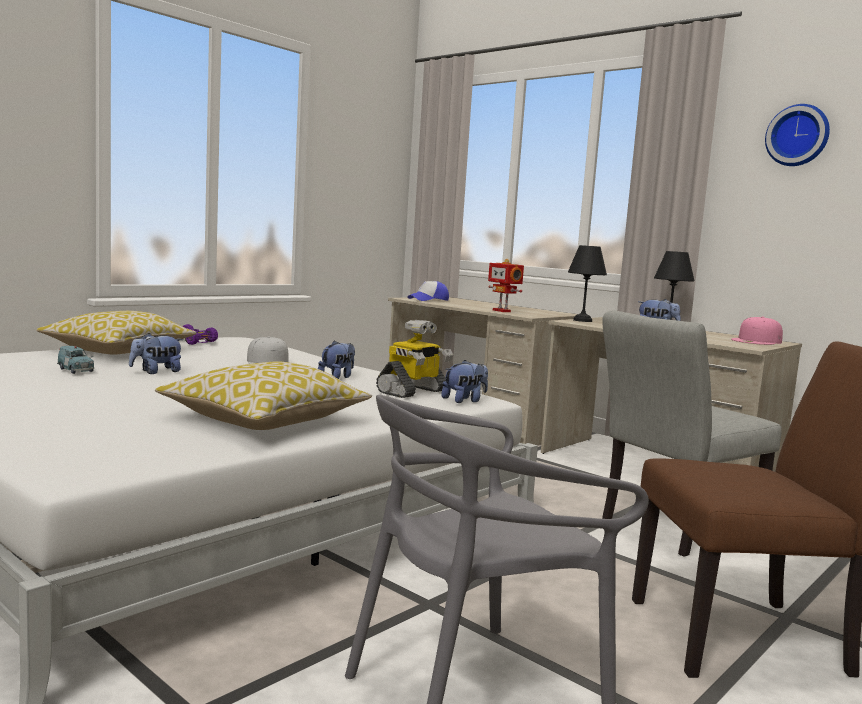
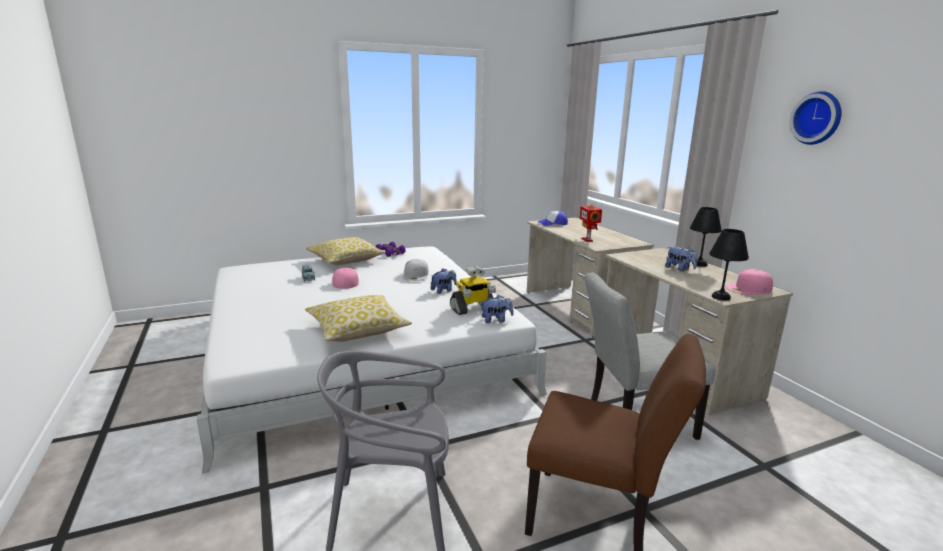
camera: 25 degrees right, 10 degrees up
plush toy [129,333,184,374] -> pink cap [332,268,359,289]
black table lamp [568,245,607,322] -> black table lamp moved to [709,229,749,300]

